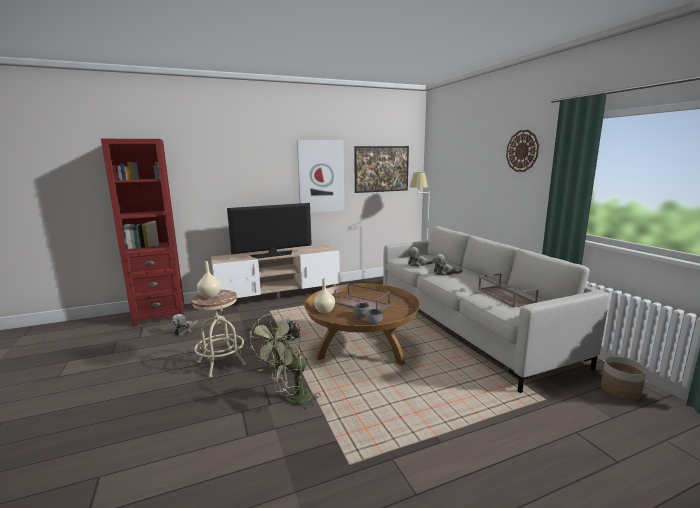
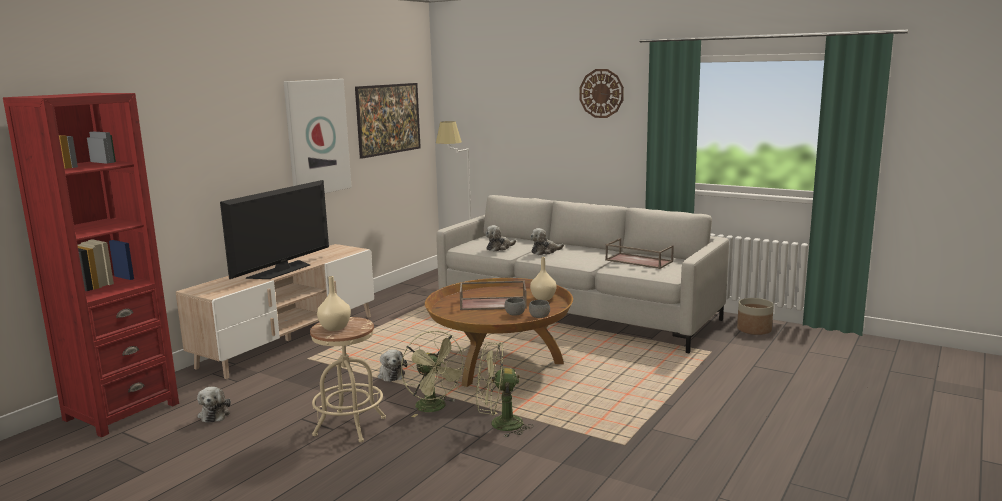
camera: 35 degrees left, 0 degrees up
green fan [270,335,320,410] -> green fan turned 60 degrees clockwise [476,342,534,437]
beige vase [314,278,335,313] -> beige vase moved to [530,257,557,300]

